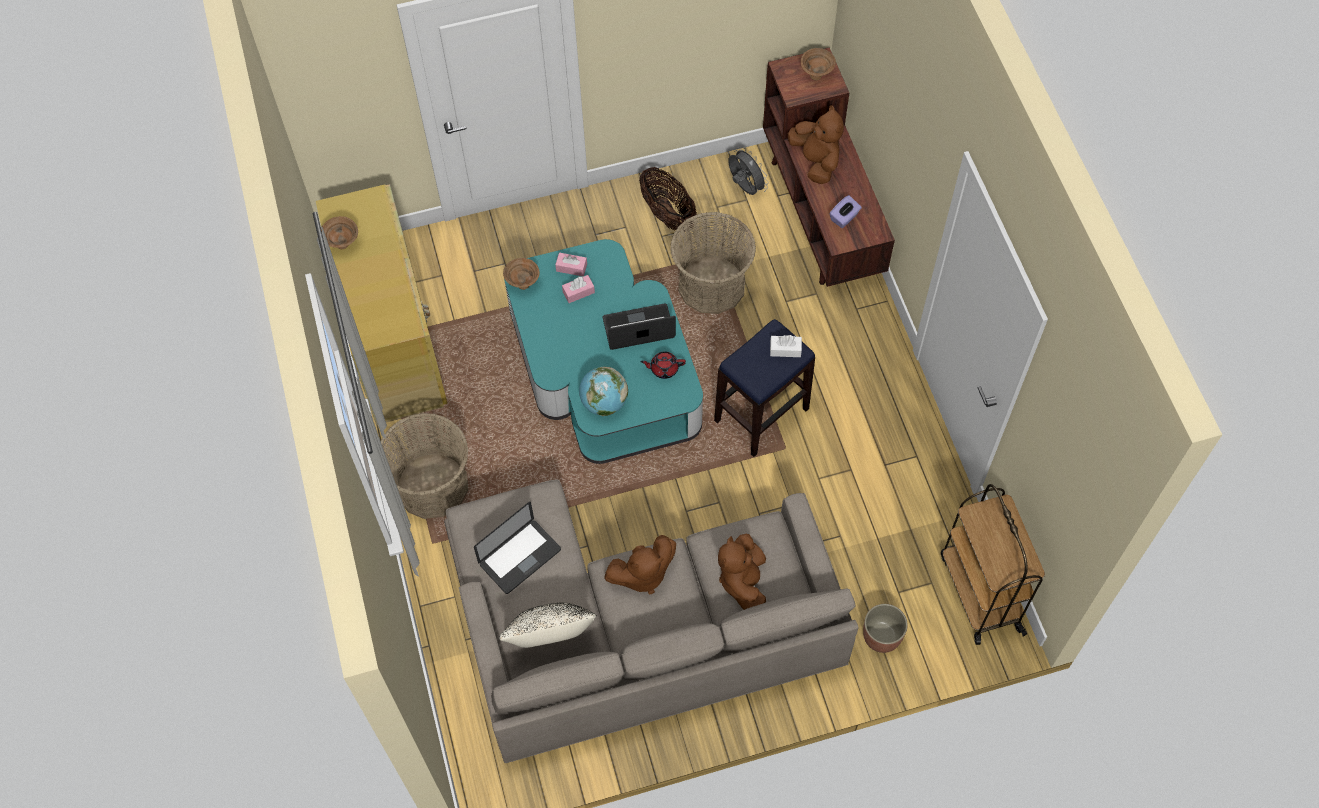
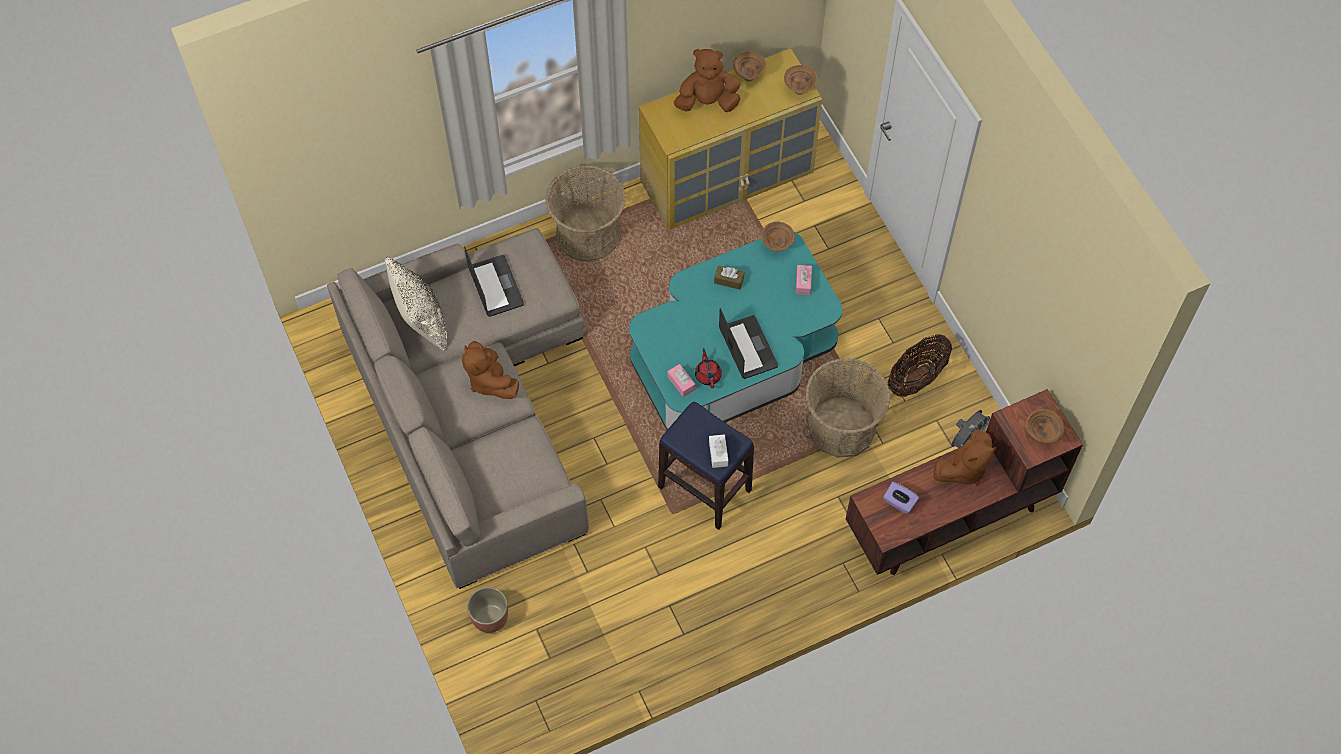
camera: 80 degrees right, 0 degrees up
laptop [474,502,561,594] -> laptop turned 150 degrees counterclockwise [464,246,524,317]
pink tissue box [562,275,595,303] -> pink tissue box moved to [667,364,695,397]
globe [579,367,628,416] -> none
brown plush toy [718,534,766,610] -> brown plush toy moved to [674,49,741,112]
brown cart [941,484,1045,645] -> none
none -> brown tissue box [714,266,744,290]
none -> brown bowl [784,65,817,95]

